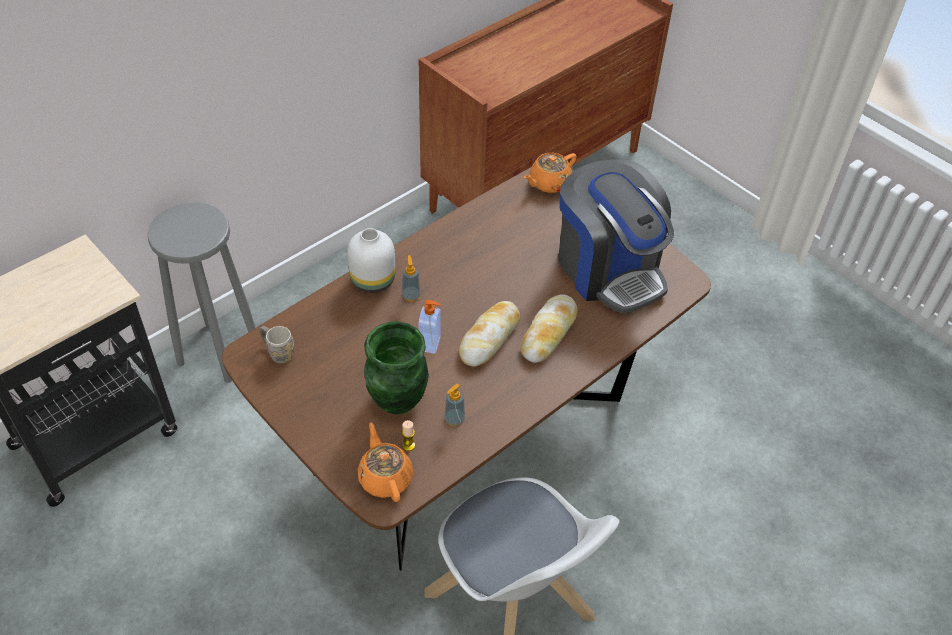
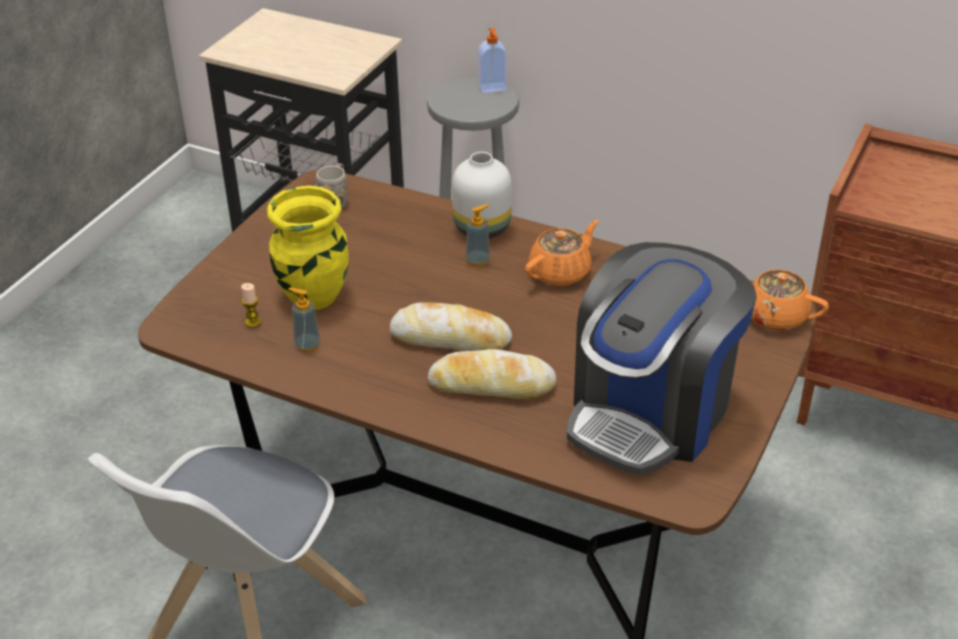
camera: 70 degrees right, 10 degrees down
orange teapot [358,422,413,502] -> orange teapot moved to [525,220,598,286]
green vase [364,321,429,415] -> yellow vase [267,186,349,310]
soap dispenser [418,300,441,354] -> soap dispenser moved to [478,28,507,93]

